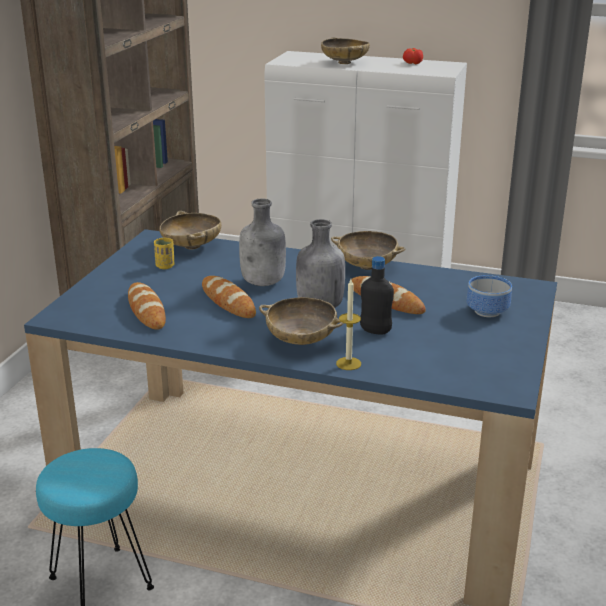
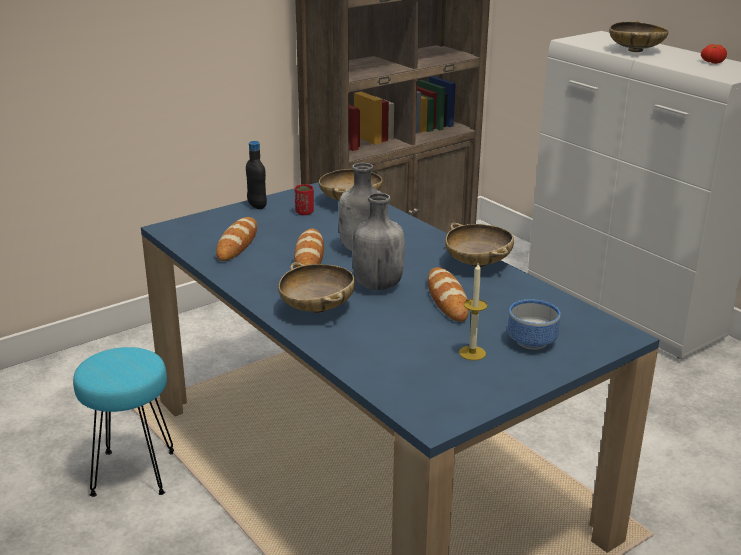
camera: 35 degrees right, 0 degrees up
yellow cup [154,238,174,269] -> red cup [295,184,314,215]
candle [336,279,361,370] -> candle moved to [459,262,488,360]
black bottle [360,256,394,334] -> black bottle moved to [246,141,267,209]

